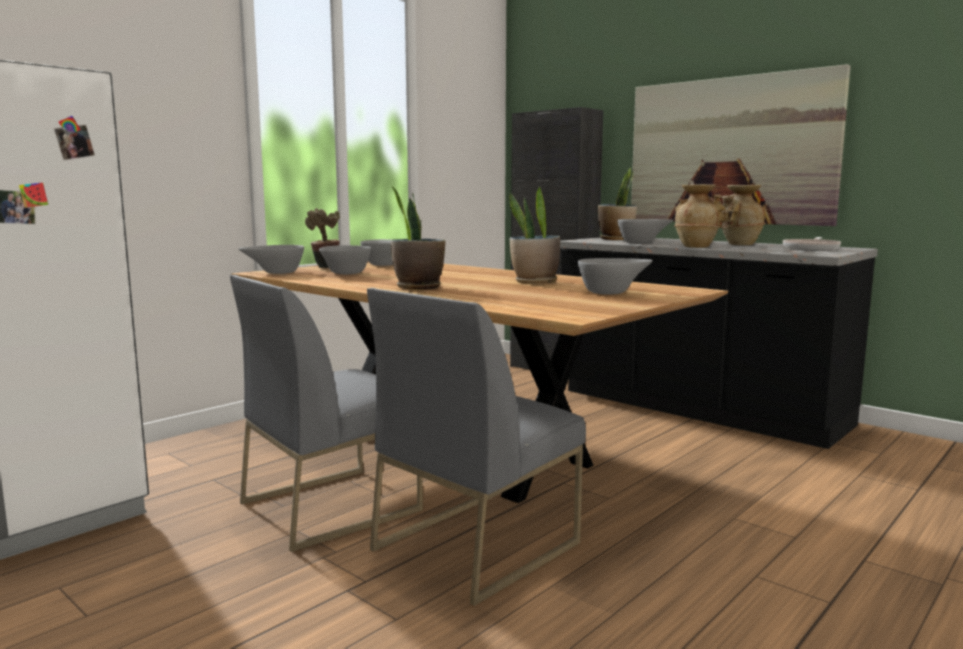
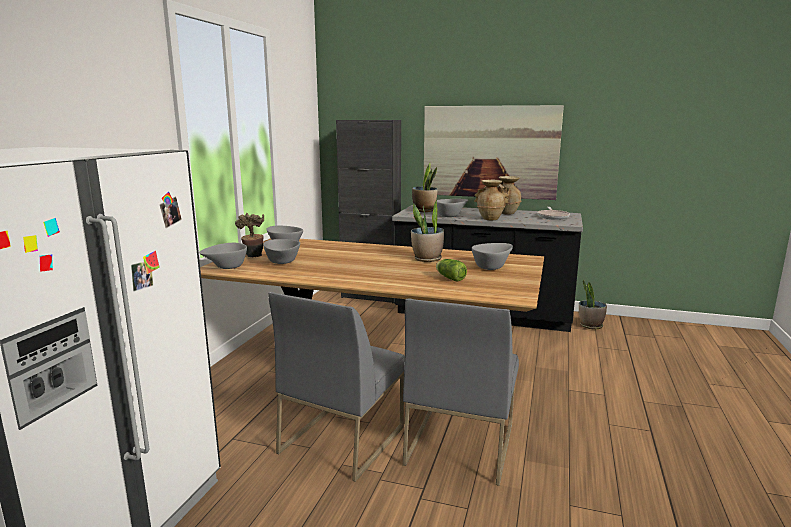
camera: 25 degrees left, 5 degrees up
potted plant [391,186,445,290] -> potted plant moved to [579,280,607,329]
none -> lettuce [436,259,467,282]

